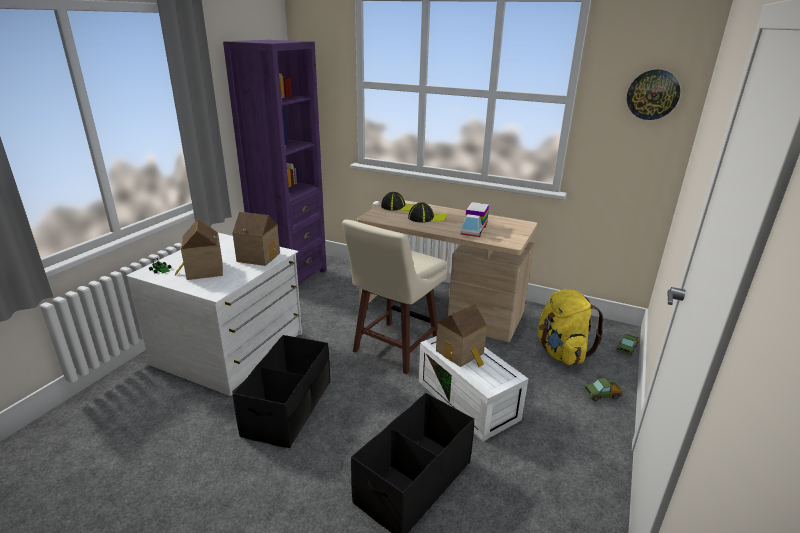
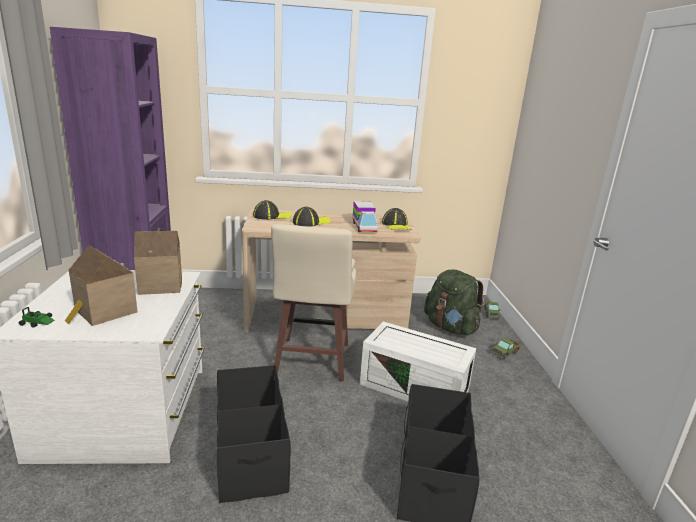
camera: 30 degrees left, 5 degrees down
toy house [436,303,487,367] -> none
yellow backpack [538,289,604,365] -> green backpack [424,269,484,335]
wall clock [627,69,680,120] -> none
none -> cap [382,208,412,230]

